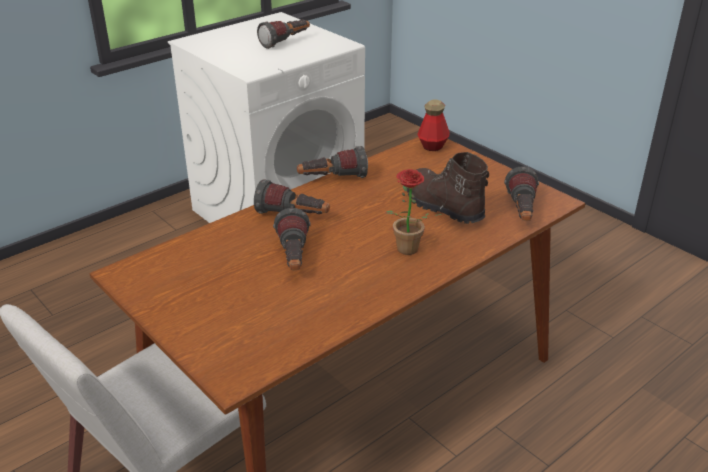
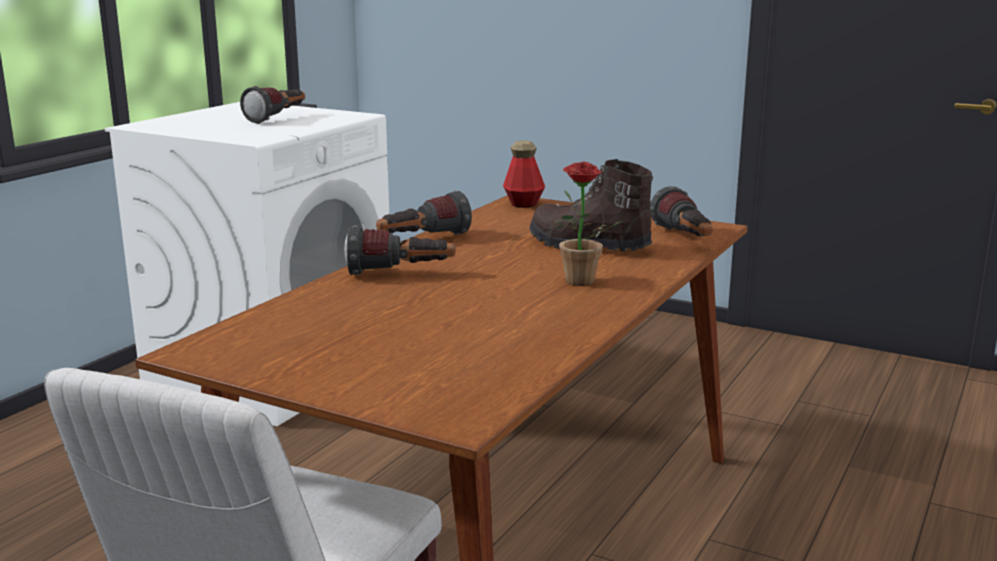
camera: 20 degrees left, 15 degrees down
flashlight [273,208,311,270] -> none

